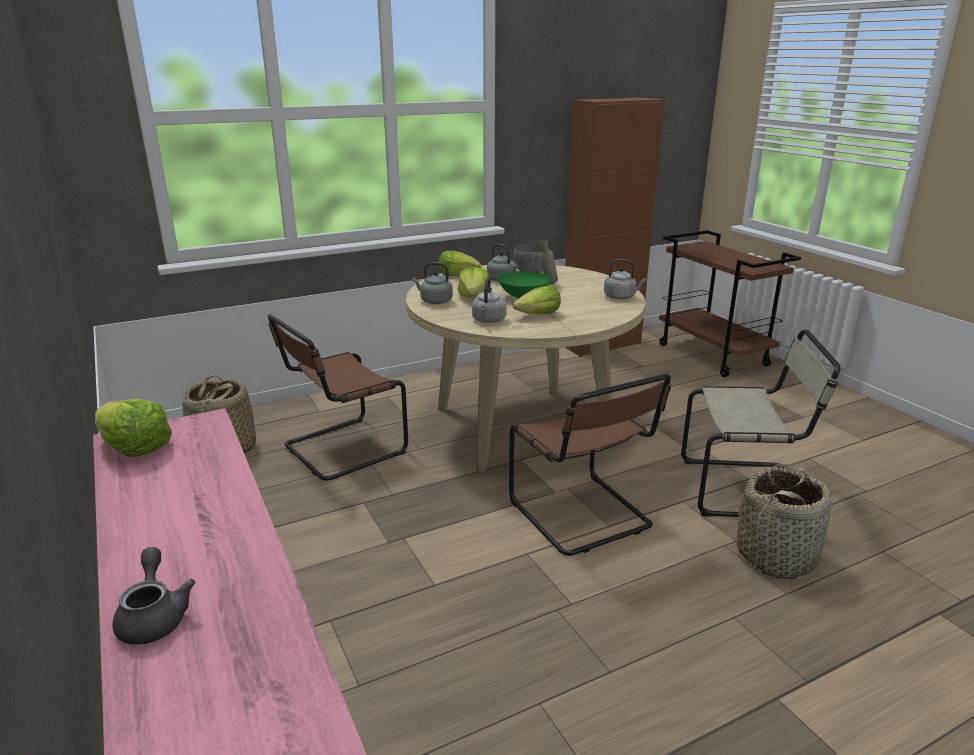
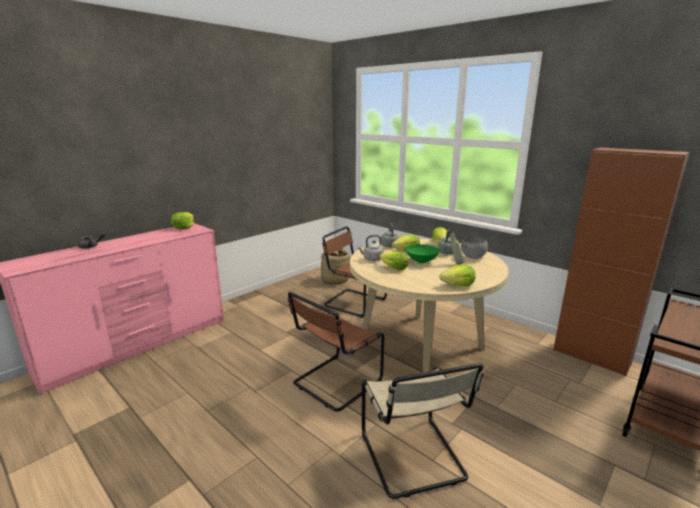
camera: 70 degrees right, 5 degrees down
grey kettle [604,259,647,299] -> lettuce [439,265,476,286]
basket [737,464,831,579] -> none

